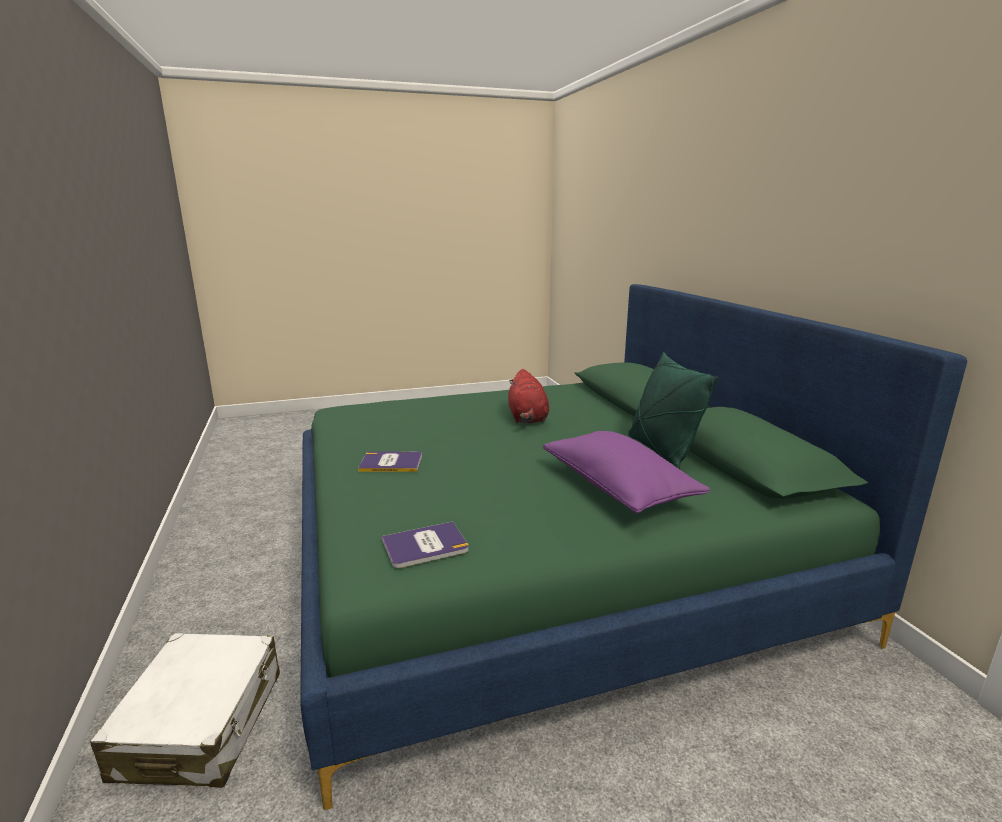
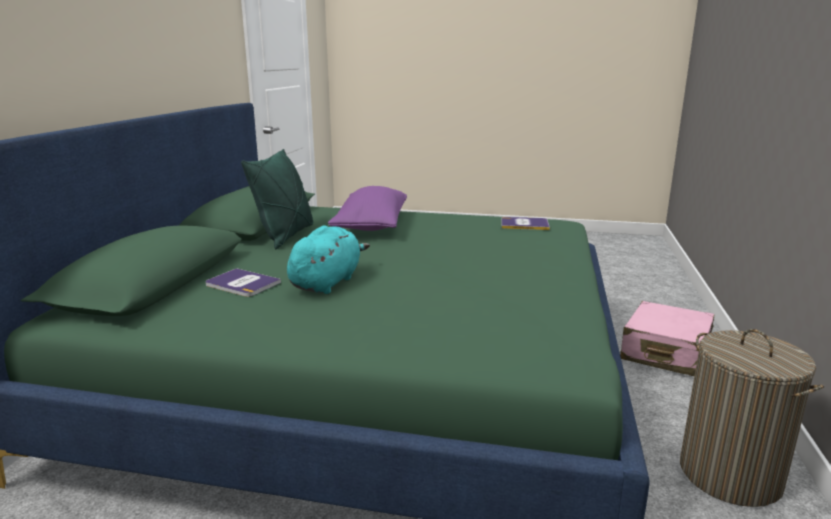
camera: 150 degrees left, 0 degrees up
white suitcase [90,633,280,788] -> pink suitcase [620,301,715,376]
book [358,451,422,472] -> book moved to [206,268,281,297]
red plush toy [508,369,549,423] -> turquoise plush toy [287,225,370,294]
none -> laundry basket [680,329,824,507]

